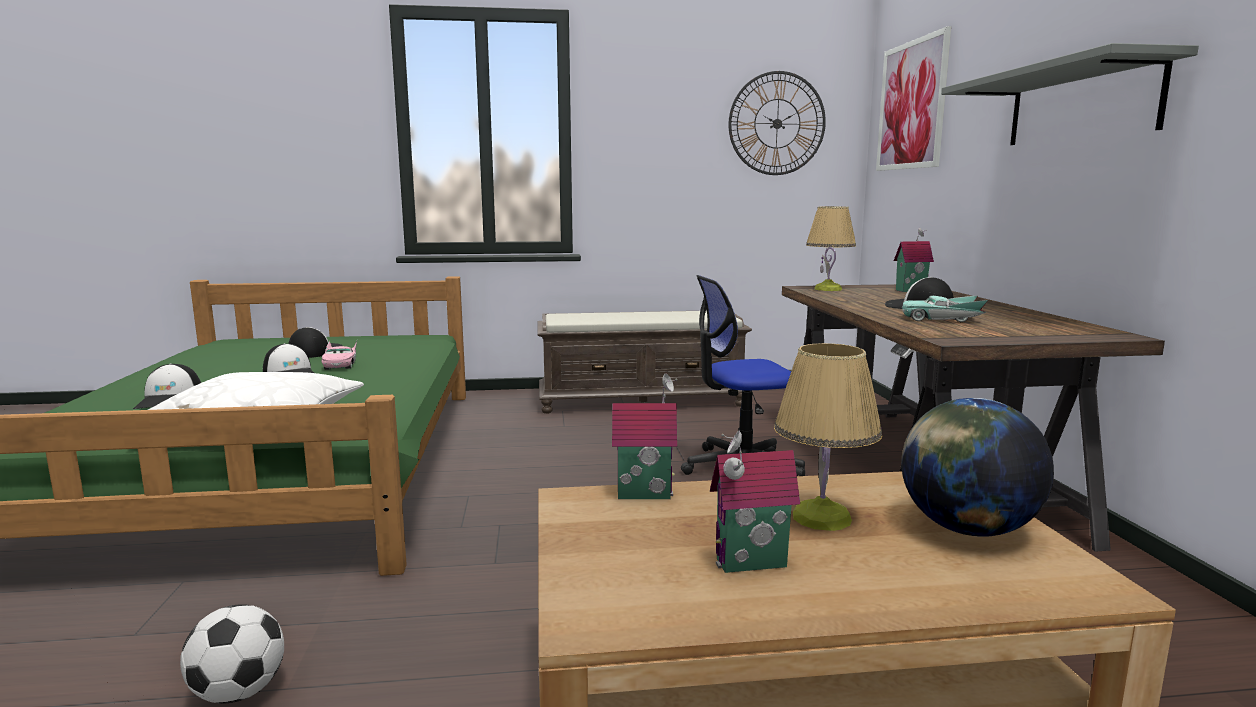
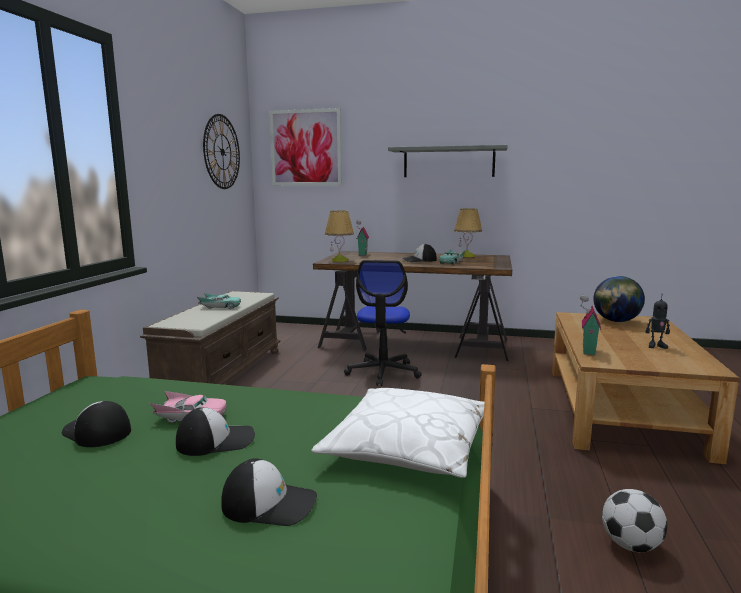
camera: 70 degrees left, 0 degrees up
toy house [710,430,800,573] -> toy robot [646,297,670,349]
table lamp [774,343,882,531] -> table lamp moved to [454,208,482,257]
none -> turquoise toy car [197,293,241,309]

